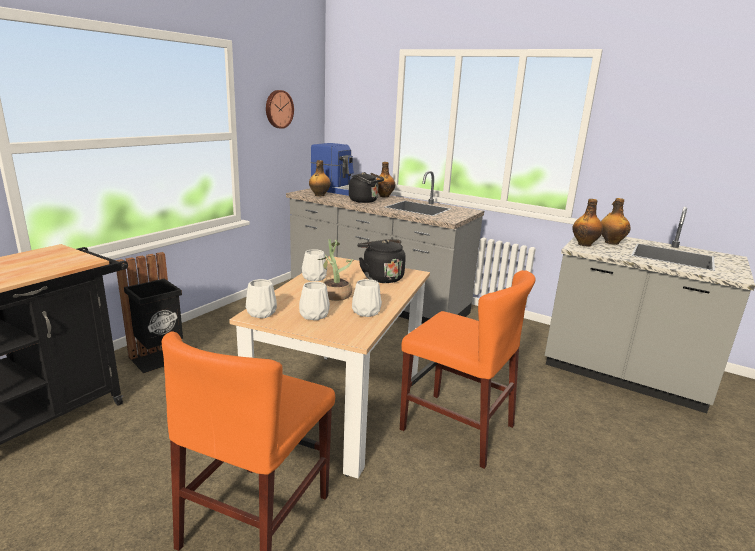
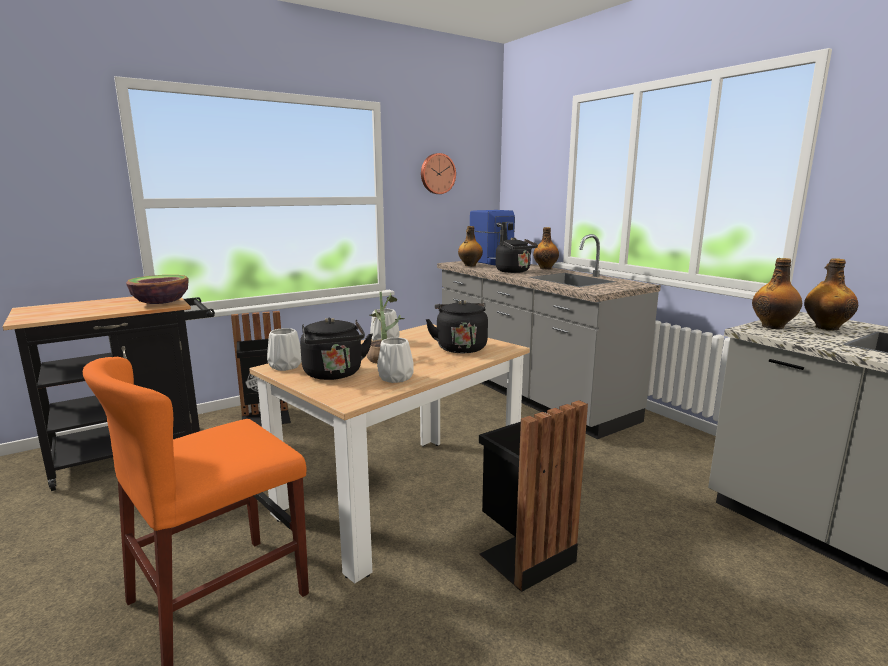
camera: 25 degrees right, 5 degrees down
white vase [299,281,330,320] -> black kettle [300,318,373,380]
orange chair [400,270,535,469] -> black trash can [479,400,588,592]
none -> bowl [126,275,189,304]

